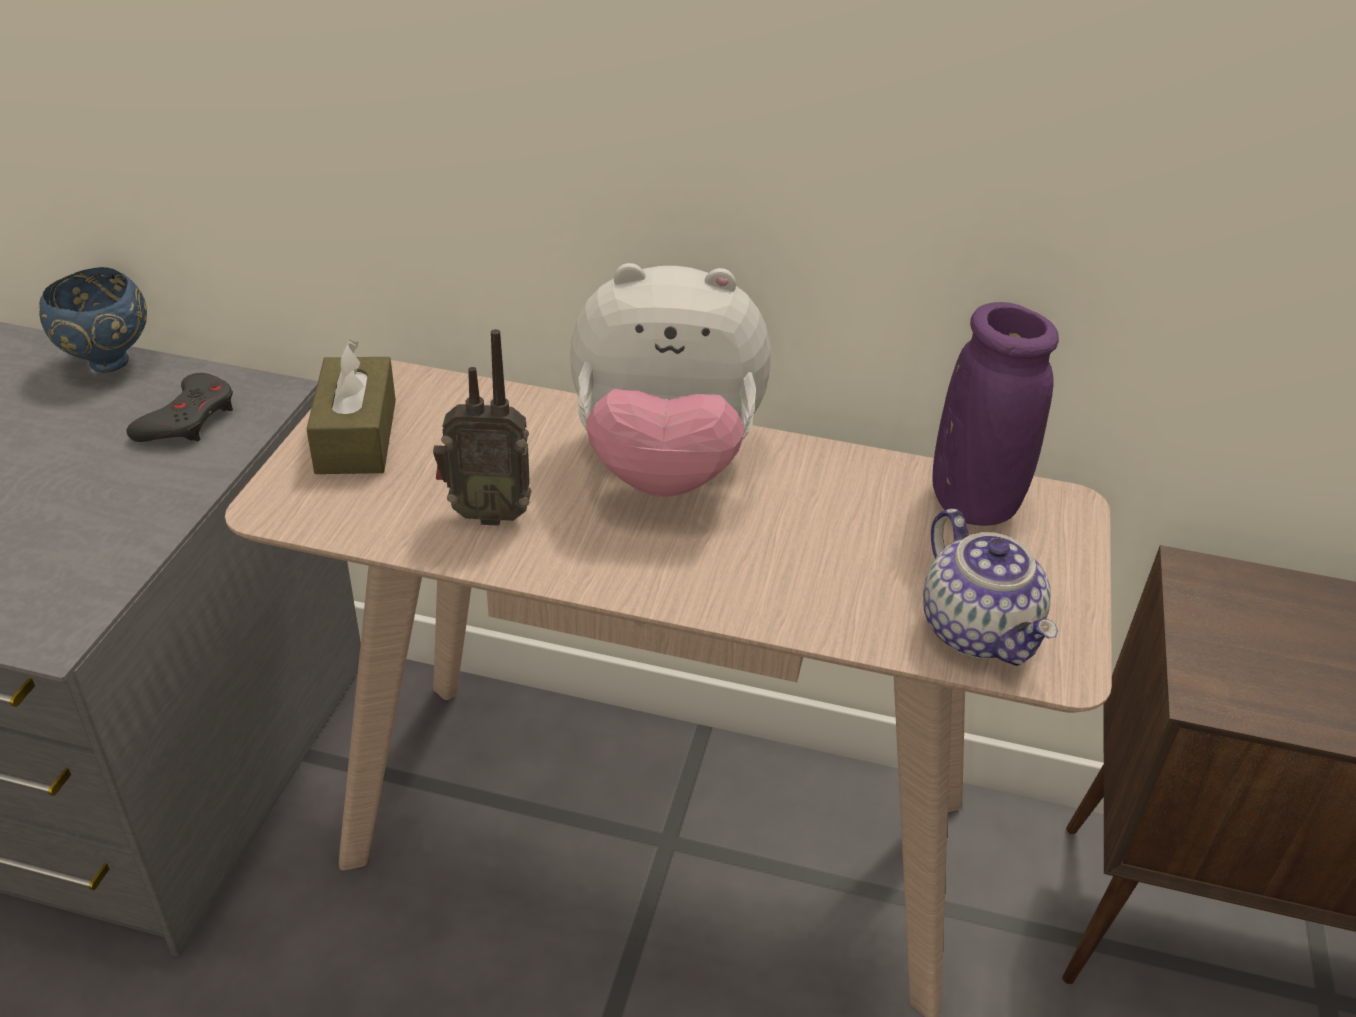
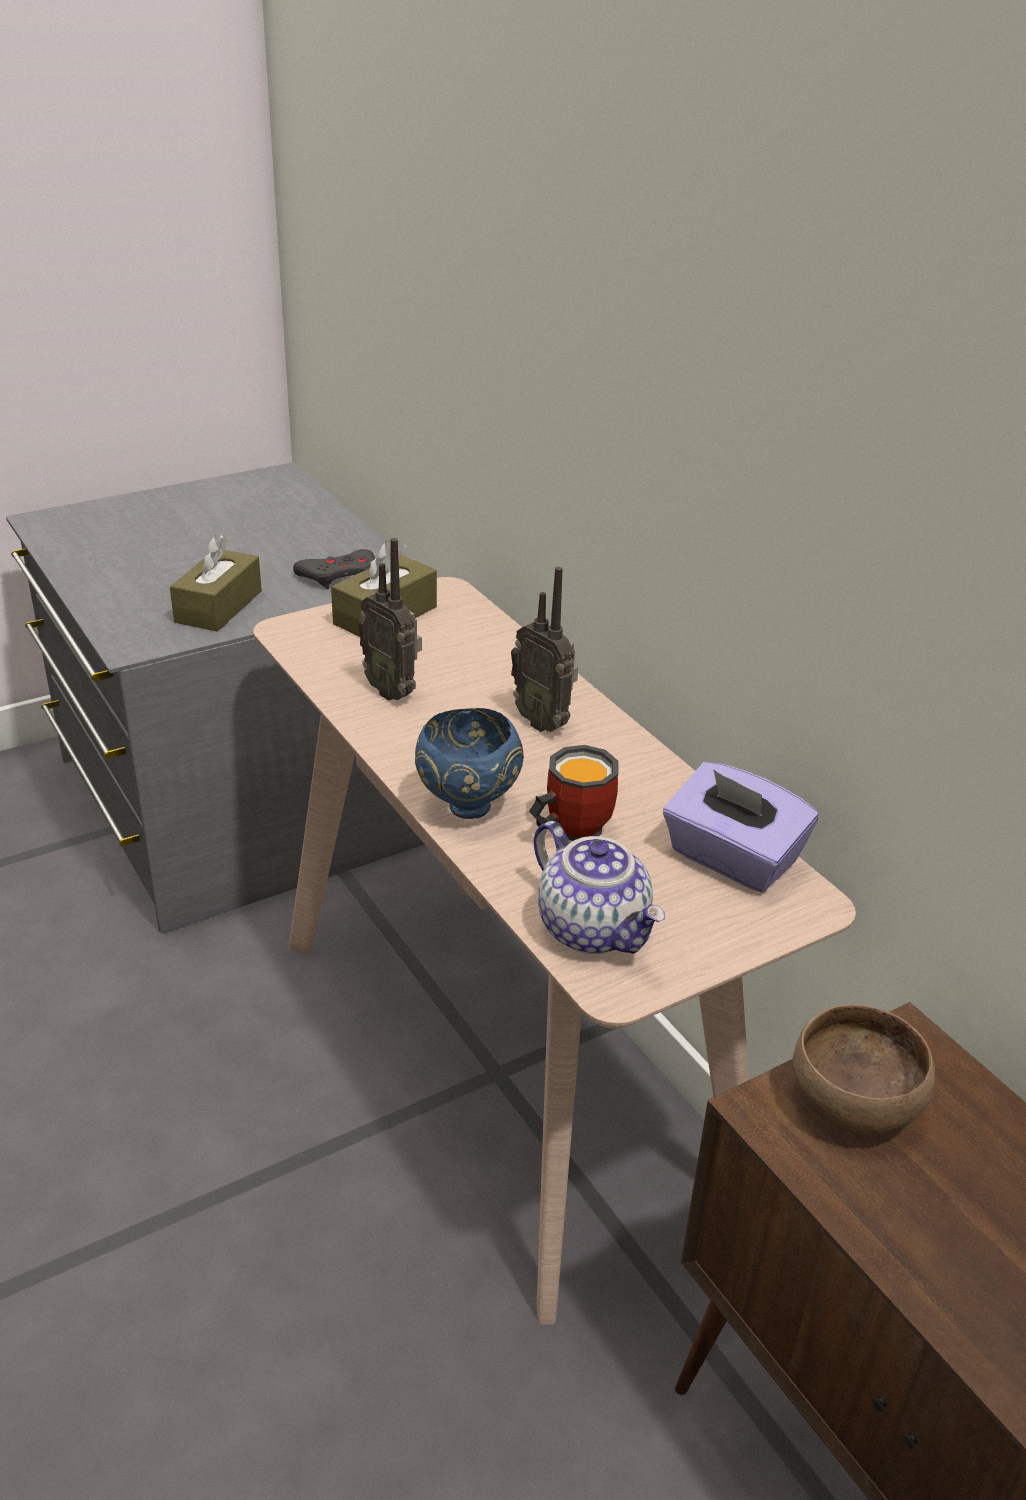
camera: 45 degrees right, 5 degrees down
blue bowl [39,267,147,373] -> blue bowl moved to [415,708,524,819]
plush toy [570,263,771,497] -> radio [511,567,578,732]
teapot [923,509,1058,666] -> teapot turned 60 degrees counterclockwise [534,821,665,954]
purple vase [932,302,1059,526] -> purple tissue box [663,762,818,893]
none -> brown tissue box [170,534,262,632]
none -> mug [529,745,619,841]
none -> brown bowl [792,1005,935,1135]

